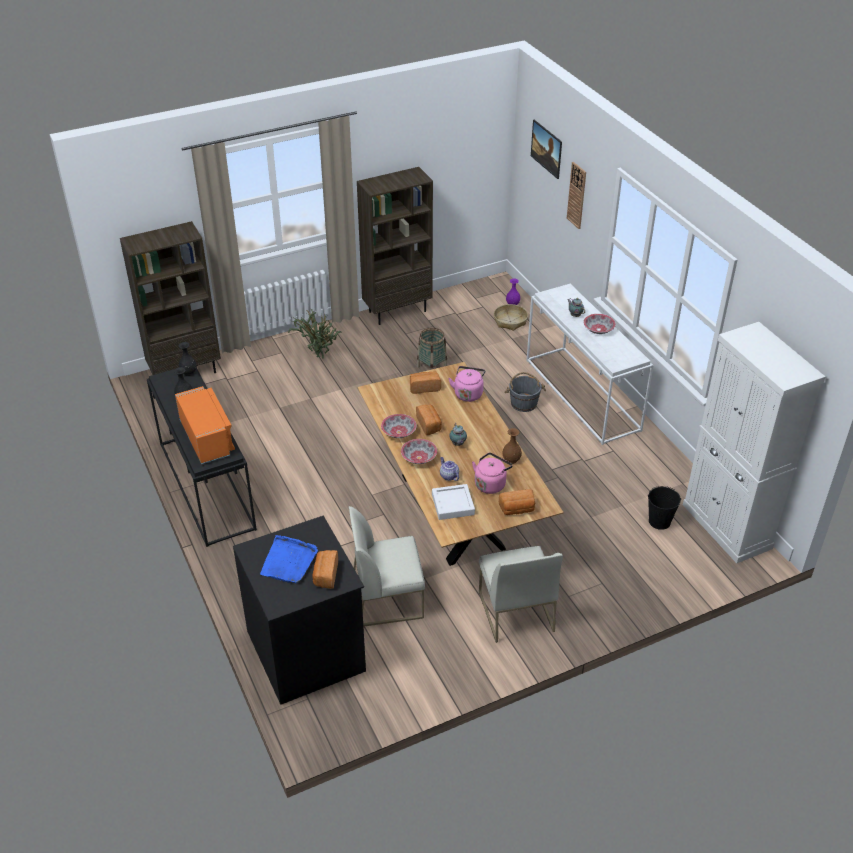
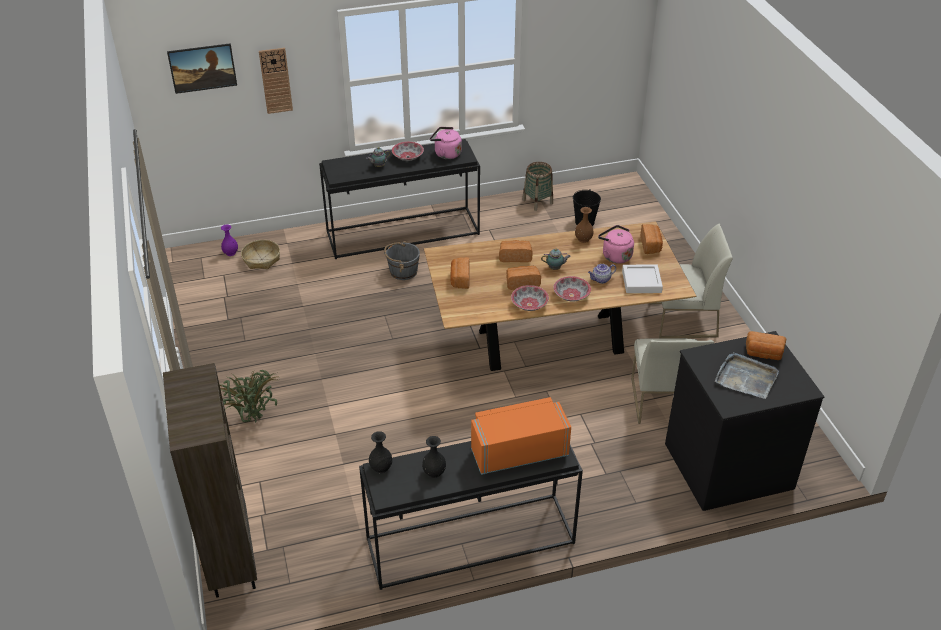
camera: 80 degrees left, 0 degrees up
blue tray [260,535,318,583] -> grey tray [715,352,779,399]
brown bookcase [357,167,433,325] -> none
basket [417,328,448,370] -> basket moved to [523,162,553,211]
pink kettle [449,366,485,402] -> pink kettle moved to [430,127,462,159]
white console table [526,284,654,445] -> black console table [319,139,480,259]
white cabinet [683,322,825,563] -> none
none -> bread [499,240,533,262]

